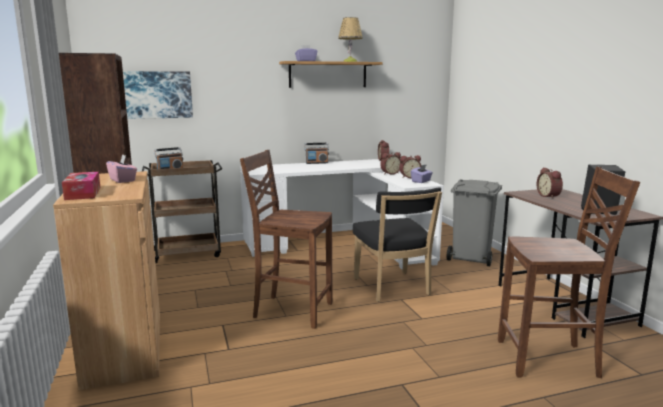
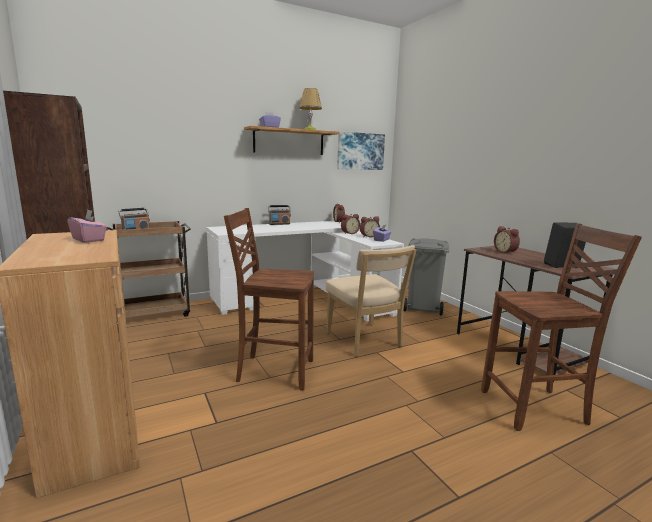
camera: 10 degrees left, 0 degrees up
tissue box [62,172,100,200] -> none
picture [123,71,193,119] -> picture moved to [337,131,385,170]
black chair [353,188,442,302] -> beige chair [326,245,416,356]

